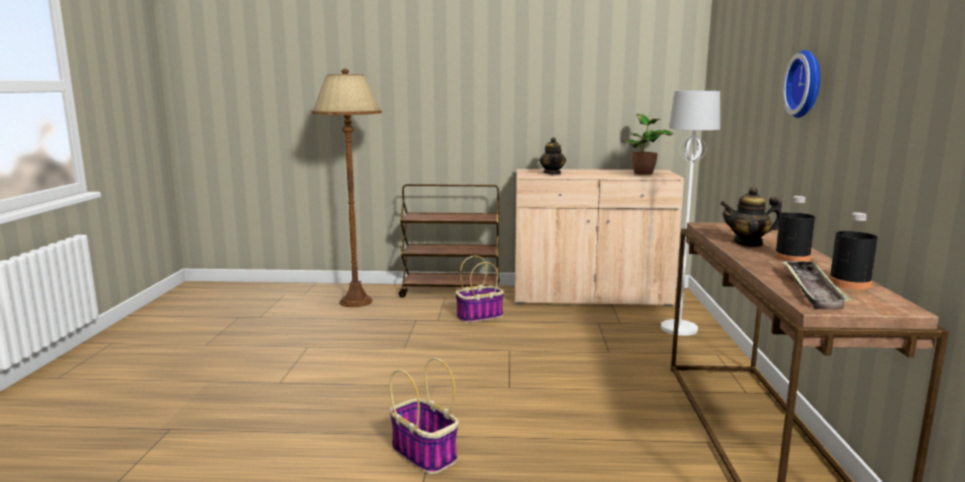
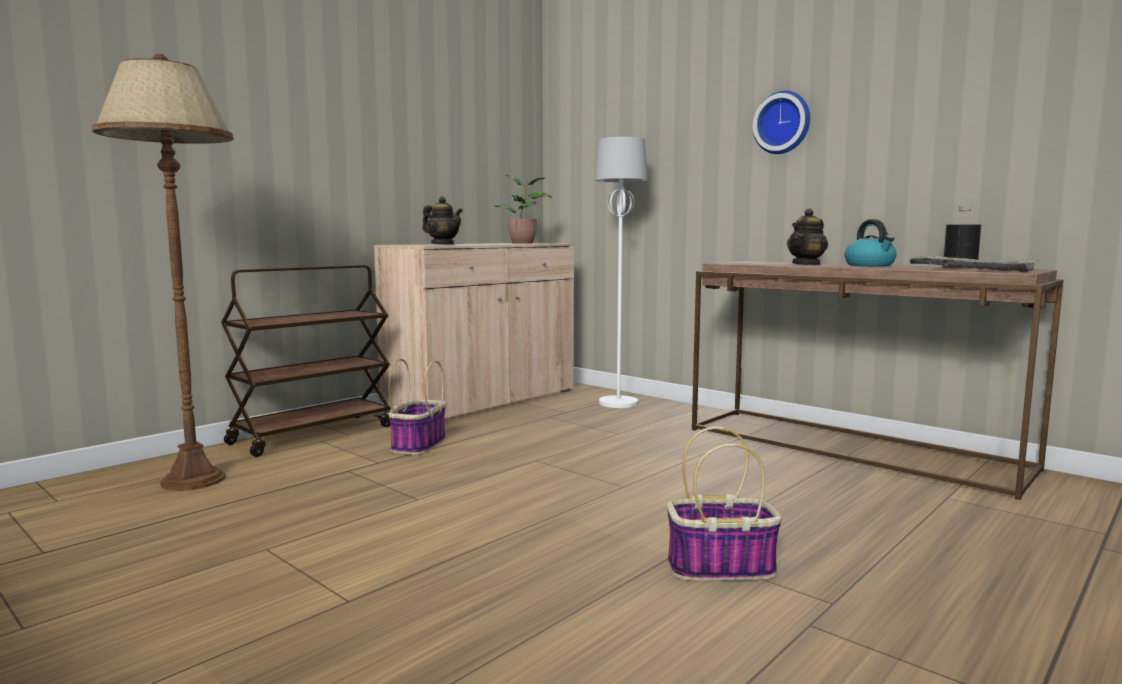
camera: 50 degrees left, 5 degrees down
black bottle [775,196,815,261] -> kettle [845,219,897,266]

